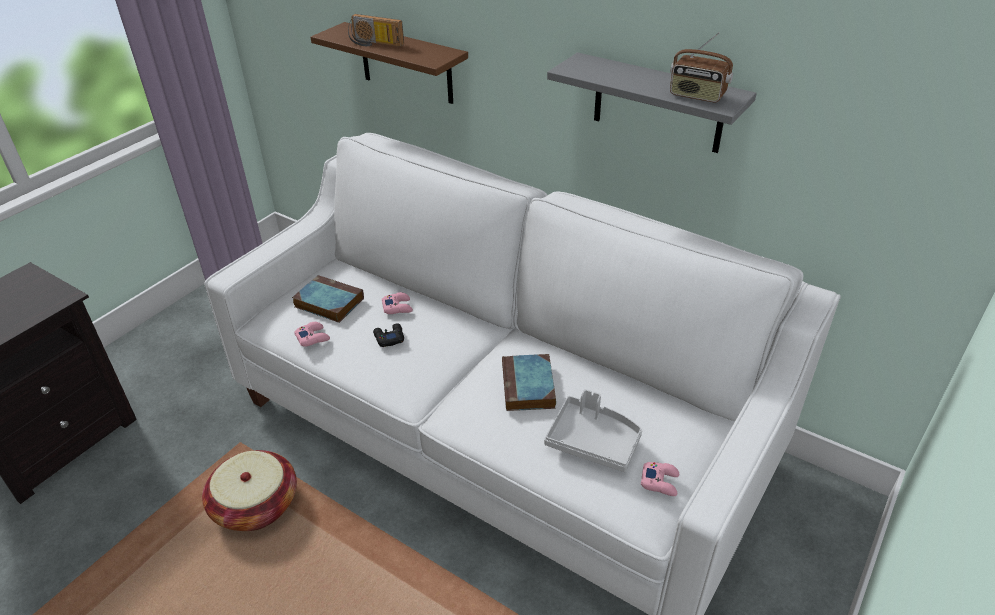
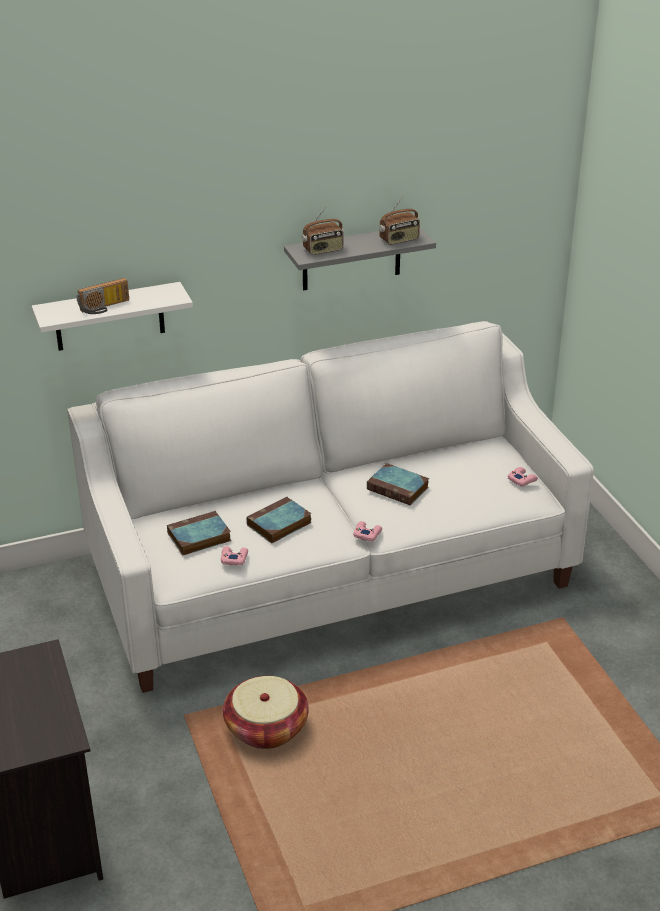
camera: 55 degrees left, 5 degrees down
brown shelf [311,22,468,104] -> white shelf [32,282,193,351]
black game controller [373,323,404,347] -> book [246,497,312,543]
pink game controller [382,292,413,314] -> pink game controller moved to [353,521,382,541]
grey tray [544,389,642,472] -> none
none -> radio [302,206,344,255]

